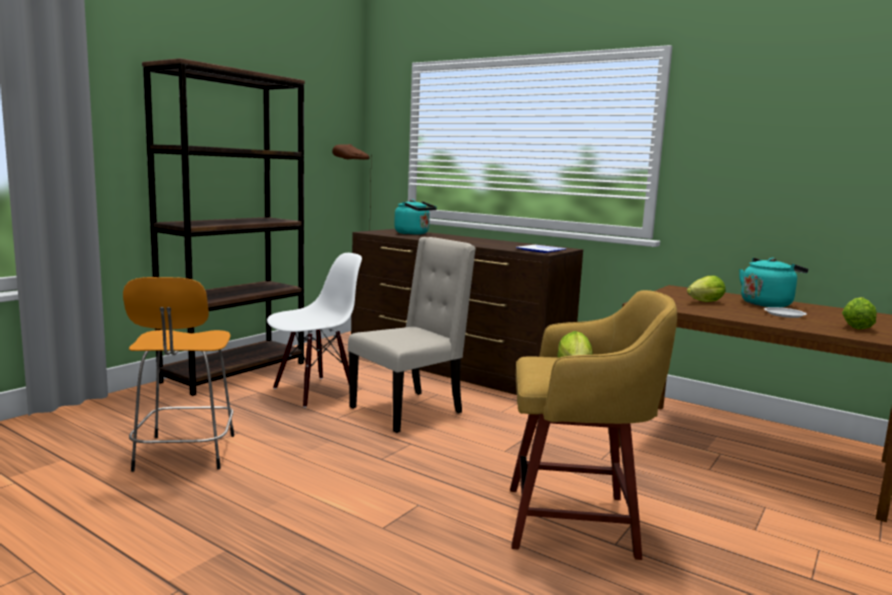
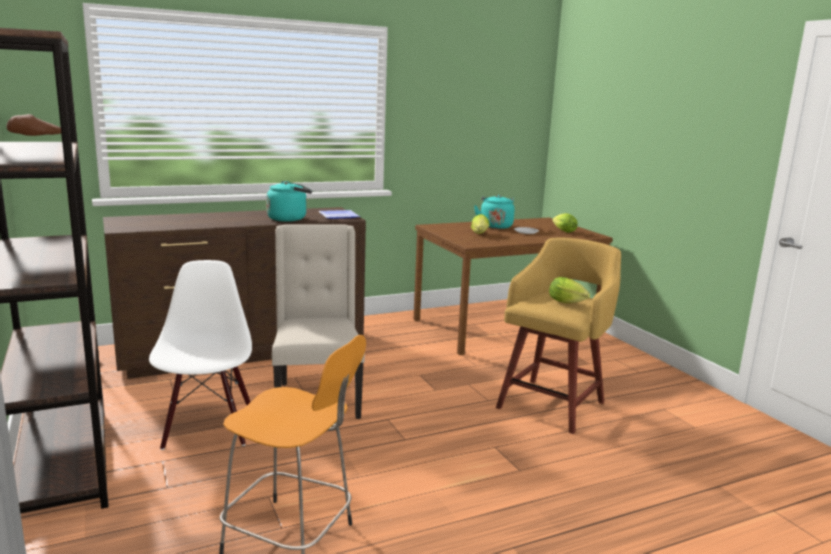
camera: 60 degrees left, 5 degrees up
turquoise kettle [394,199,437,235] -> turquoise kettle moved to [266,181,312,222]

